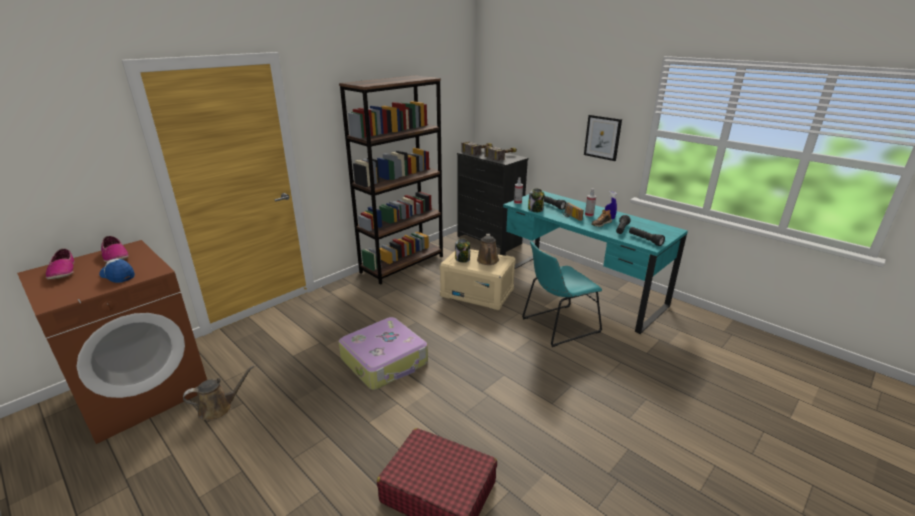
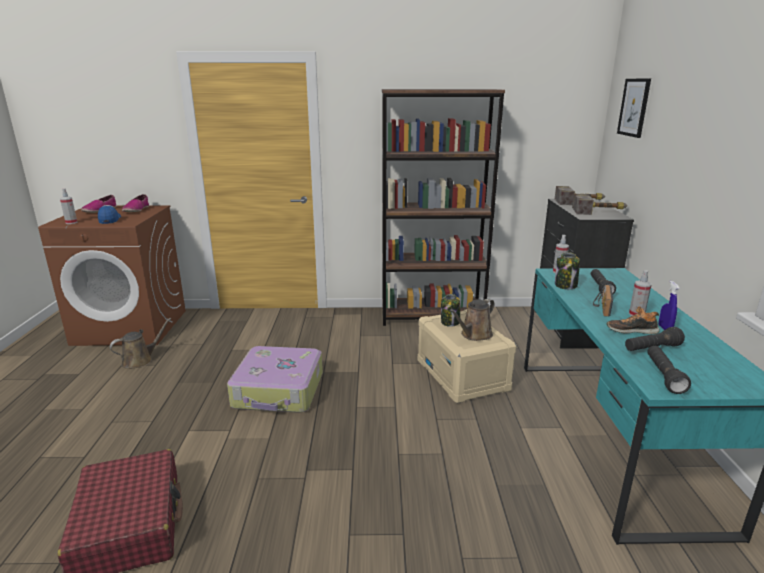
camera: 45 degrees right, 5 degrees down
brown watering can [183,365,254,421] -> brown watering can turned 60 degrees counterclockwise [110,318,171,369]
turquoise chair [522,241,602,347] -> none
picture [584,115,622,161] -> picture moved to [617,78,651,138]
none -> spray bottle [60,188,78,224]

